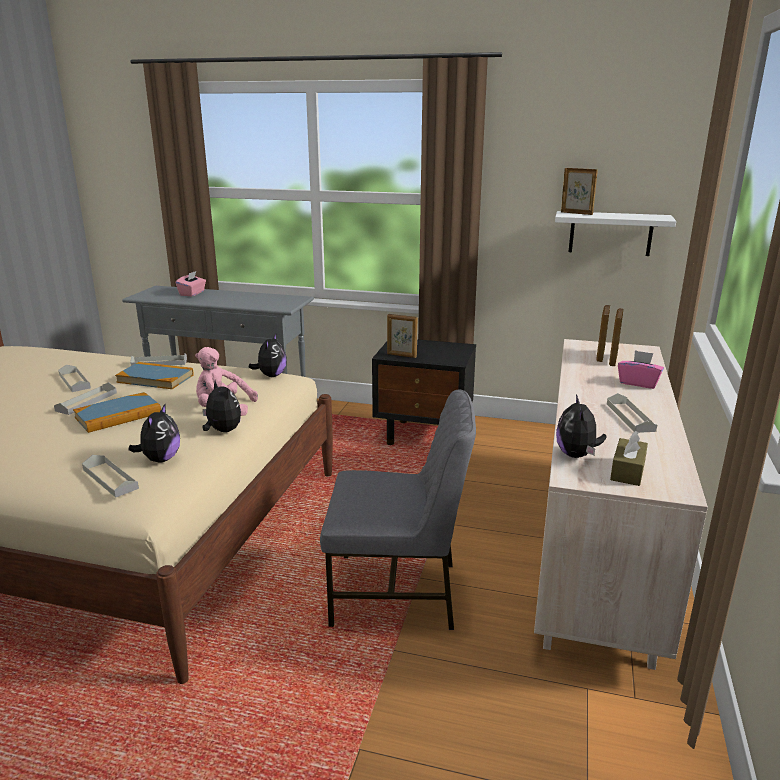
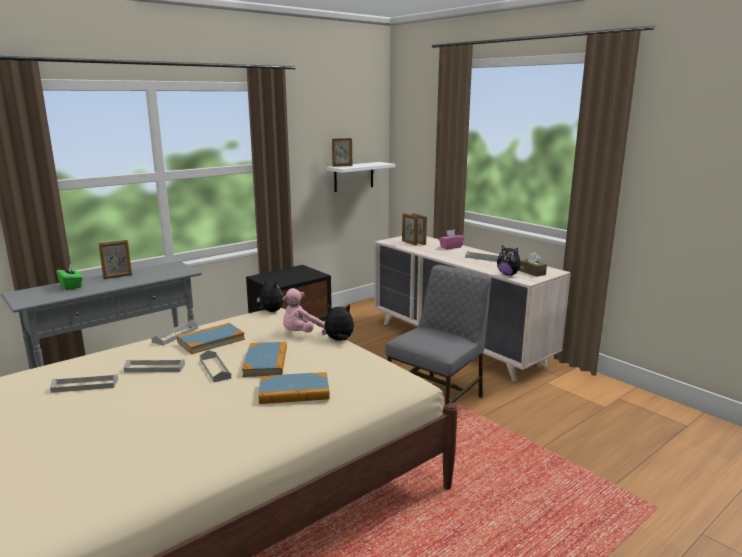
camera: 55 degrees left, 5 degrees down
grey tray [82,455,139,497] -> grey tray moved to [50,374,118,393]
plush toy [128,403,180,462] -> none
pink tissue box [176,271,206,296] -> green tissue box [56,264,83,290]
picture frame [387,314,418,358] -> picture frame moved to [99,240,132,279]
none -> book [259,372,330,404]

